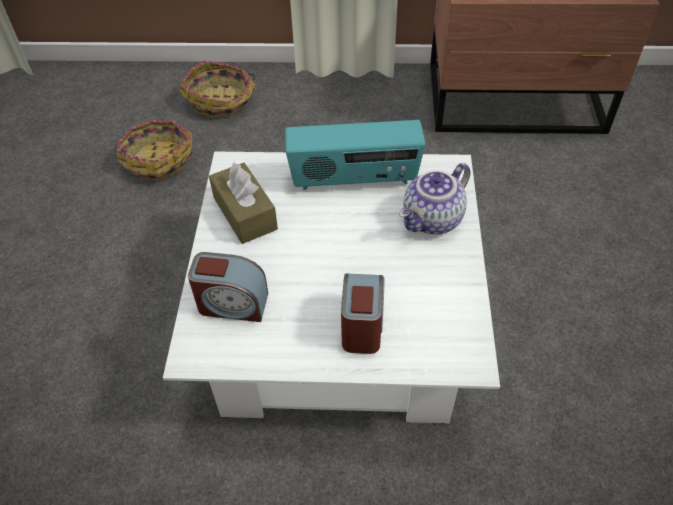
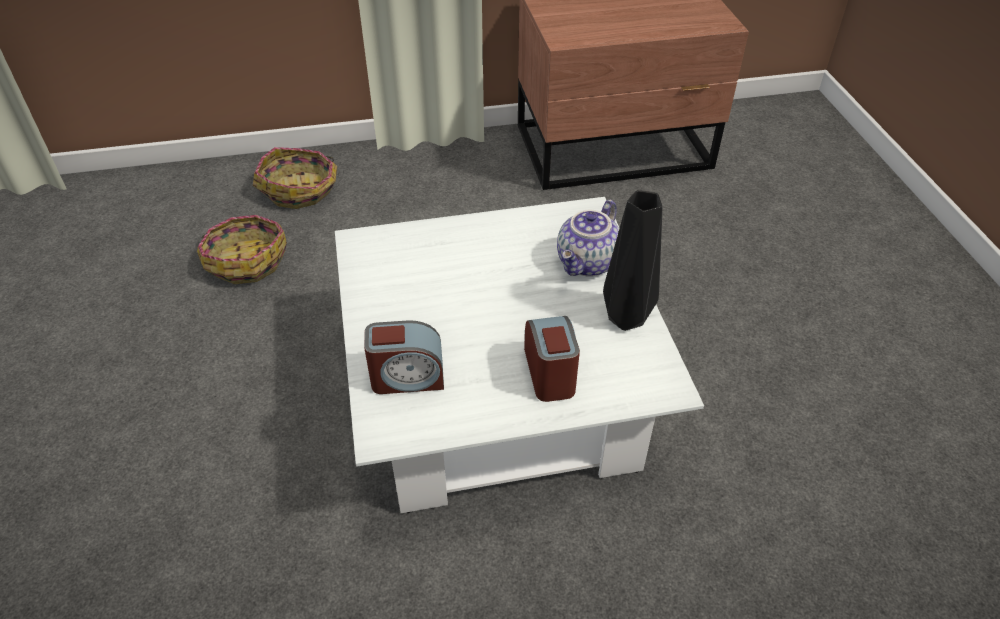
camera: 15 degrees left, 5 degrees down
brown tissue box [209,162,278,244] -> none
radio [285,120,425,190] -> none
none -> black vase [603,190,662,331]

